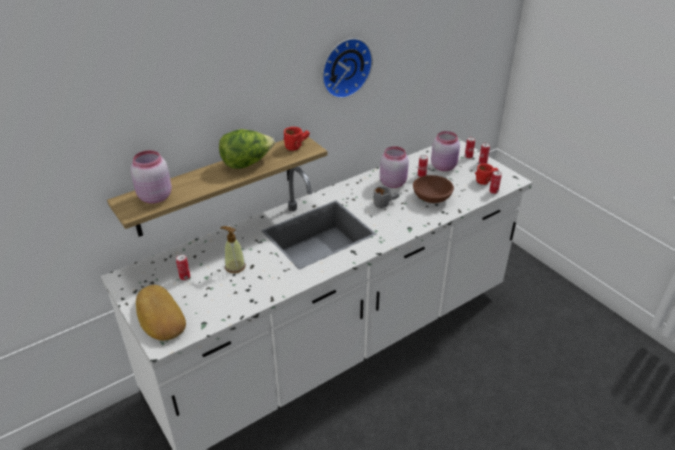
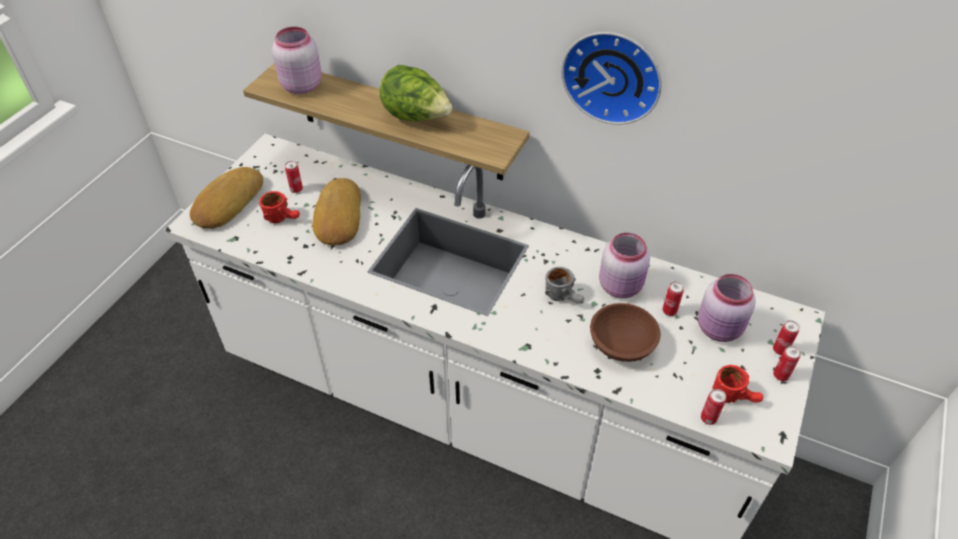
camera: 60 degrees right, 10 degrees up
soap dispenser [221,226,245,273] -> bread [312,178,361,246]
red mug [284,127,310,151] -> red mug moved to [259,191,300,223]

